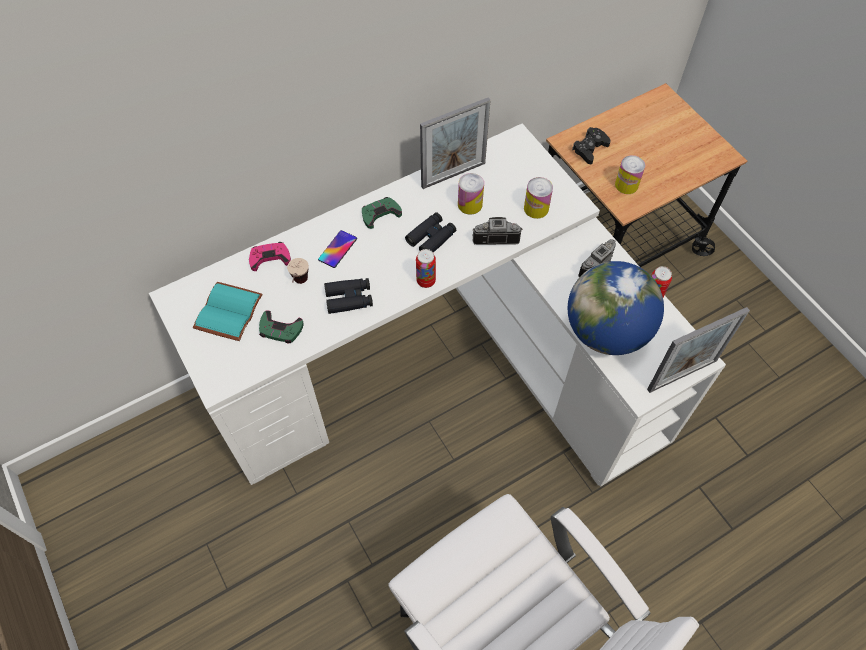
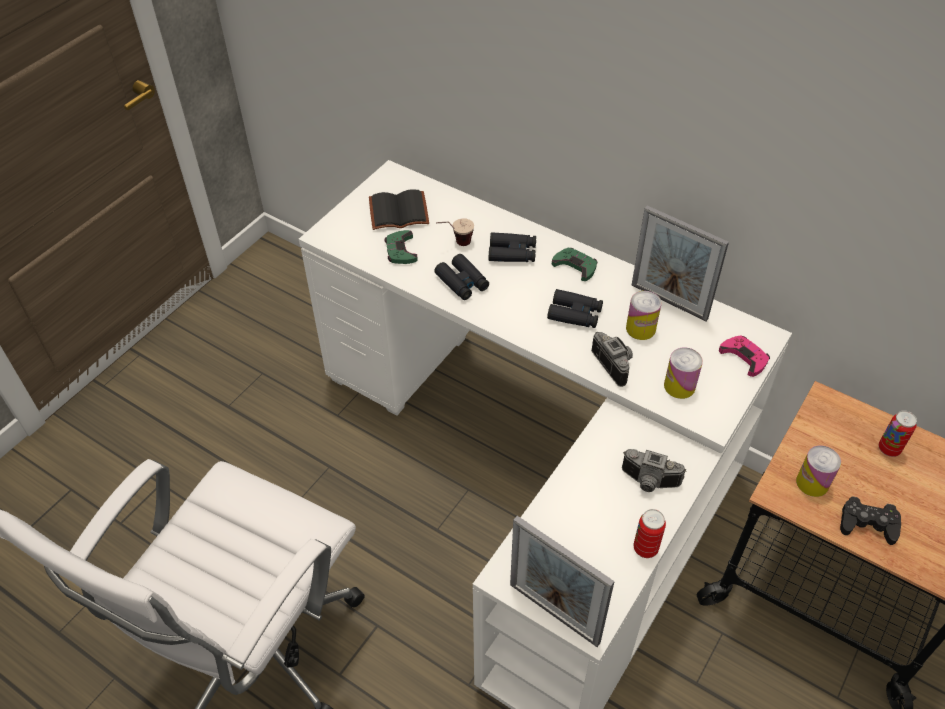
camera: 65 degrees right, 10 degrees down
turquoise book [193,282,263,341] -> black book [369,189,429,230]
pink game controller [249,242,291,271] -> pink game controller moved to [719,335,770,377]
phone [318,230,357,268] -> black binoculars [489,232,536,262]
can [416,249,436,288] -> can moved to [879,410,917,457]
globe [568,261,664,355] -> none
black game controller [572,127,610,164] -> black game controller moved to [840,496,901,545]

